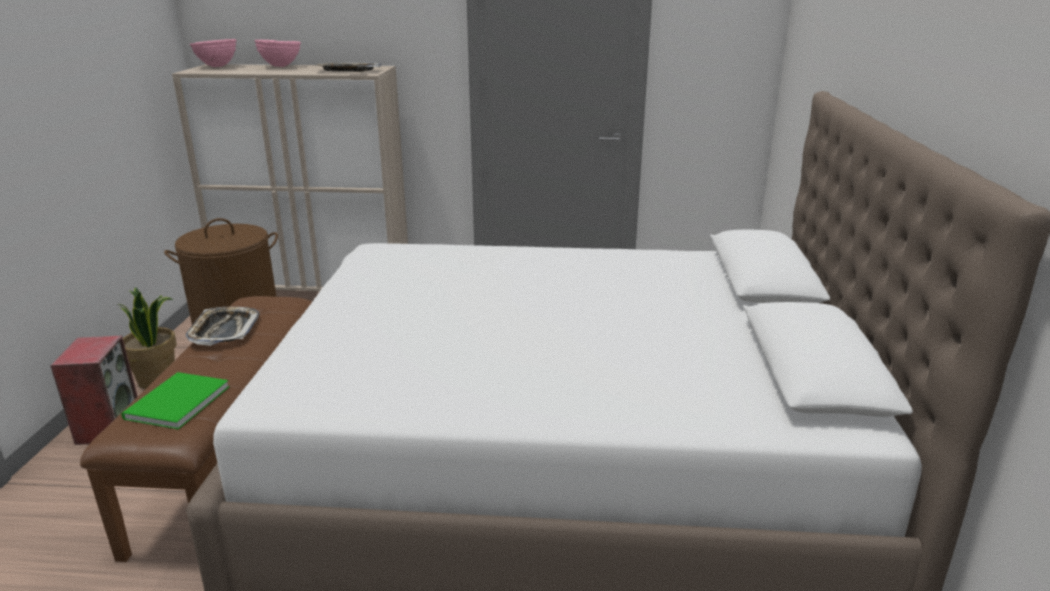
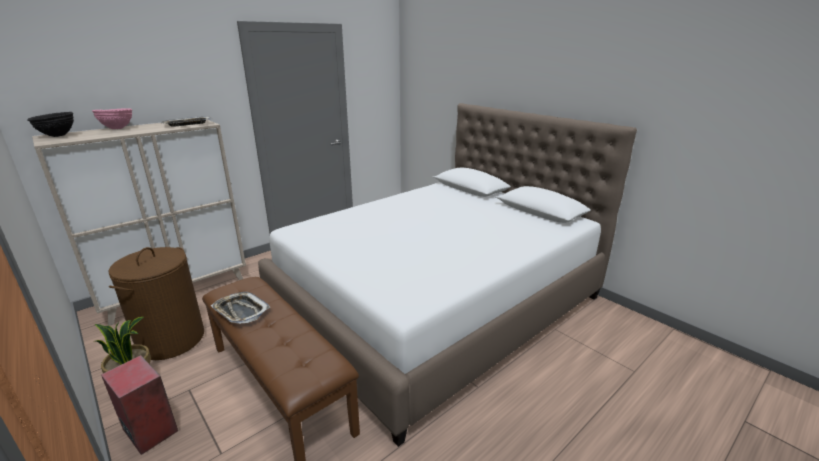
camera: 45 degrees left, 0 degrees up
green book [121,372,229,429] -> none
pink bowl [190,39,237,67] -> black bowl [27,112,74,137]

